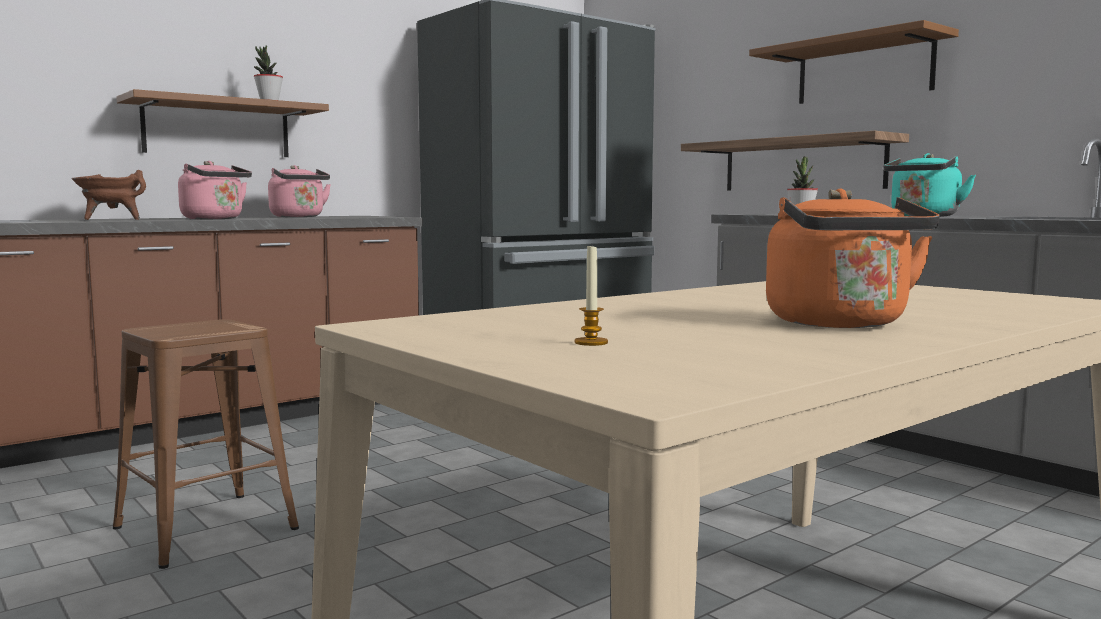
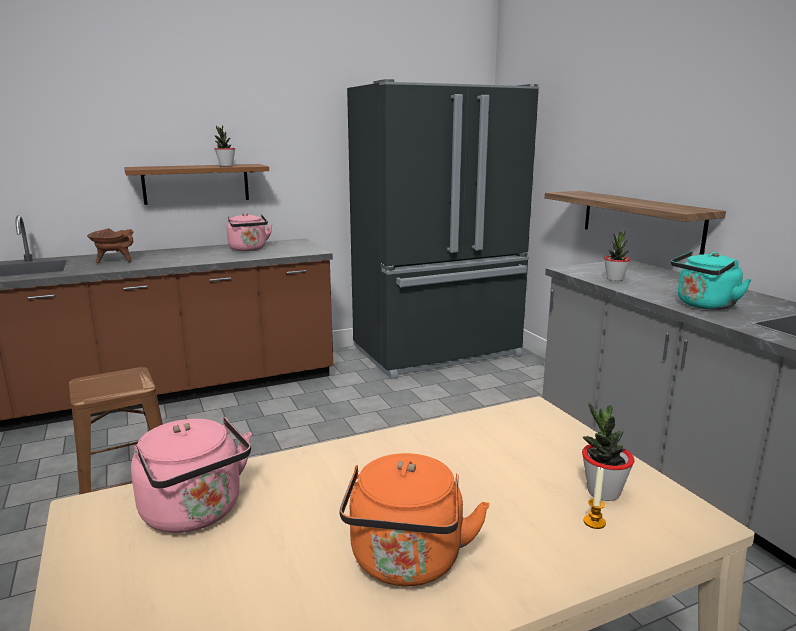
camera: 15 degrees right, 10 degrees up
pink kettle [178,161,252,219] -> pink kettle moved to [131,417,252,533]
candle [575,246,608,346] -> candle moved to [583,467,606,529]
brown shelf [749,20,959,104] -> none
none -> potted plant [582,402,635,501]

